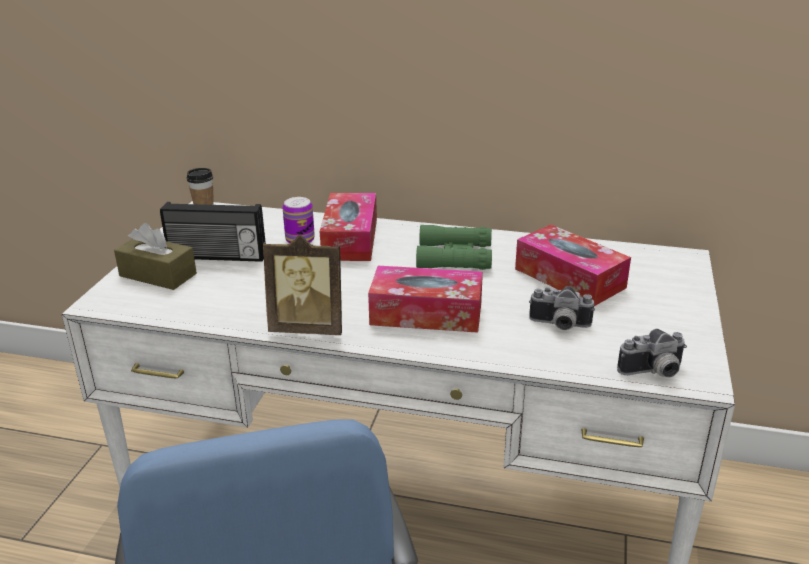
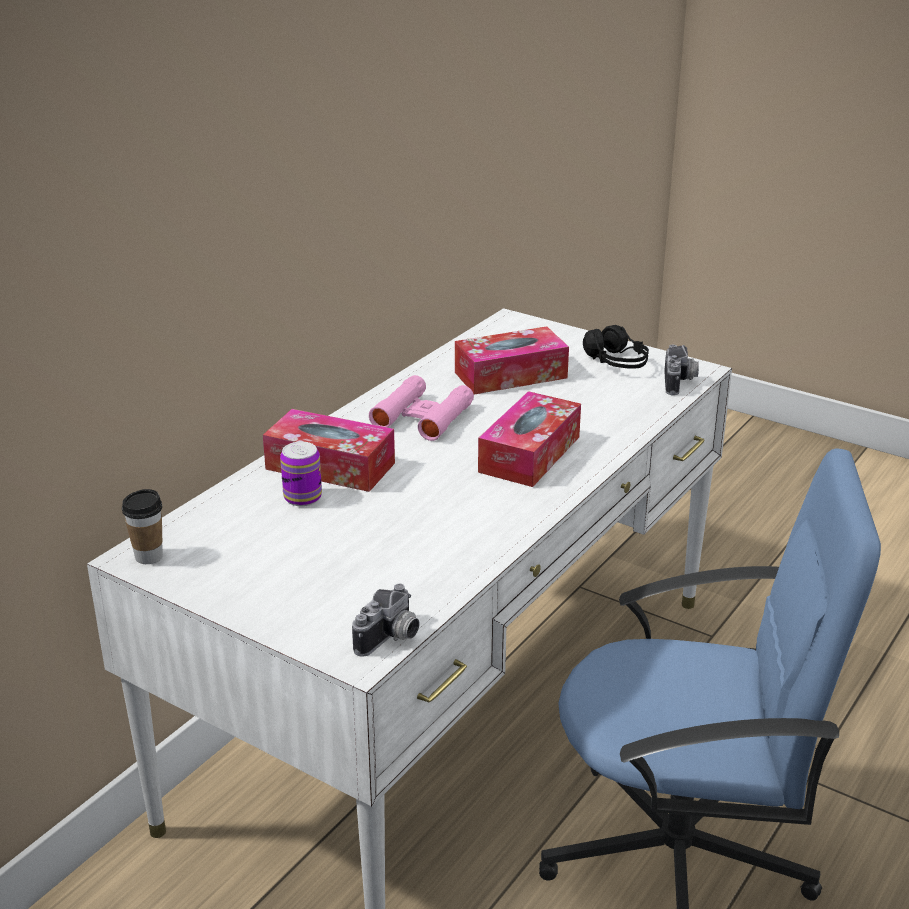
camera: 70 degrees left, 0 degrees up
brown tissue box [114,223,197,290] -> none
radio [160,202,266,262] -> none
picture frame [263,235,342,335] -> none
green binoculars [416,225,492,270] -> pink binoculars [369,375,474,441]
camera [529,286,595,330] -> camera moved to [352,584,420,657]
none -> black headphones [583,325,649,369]

